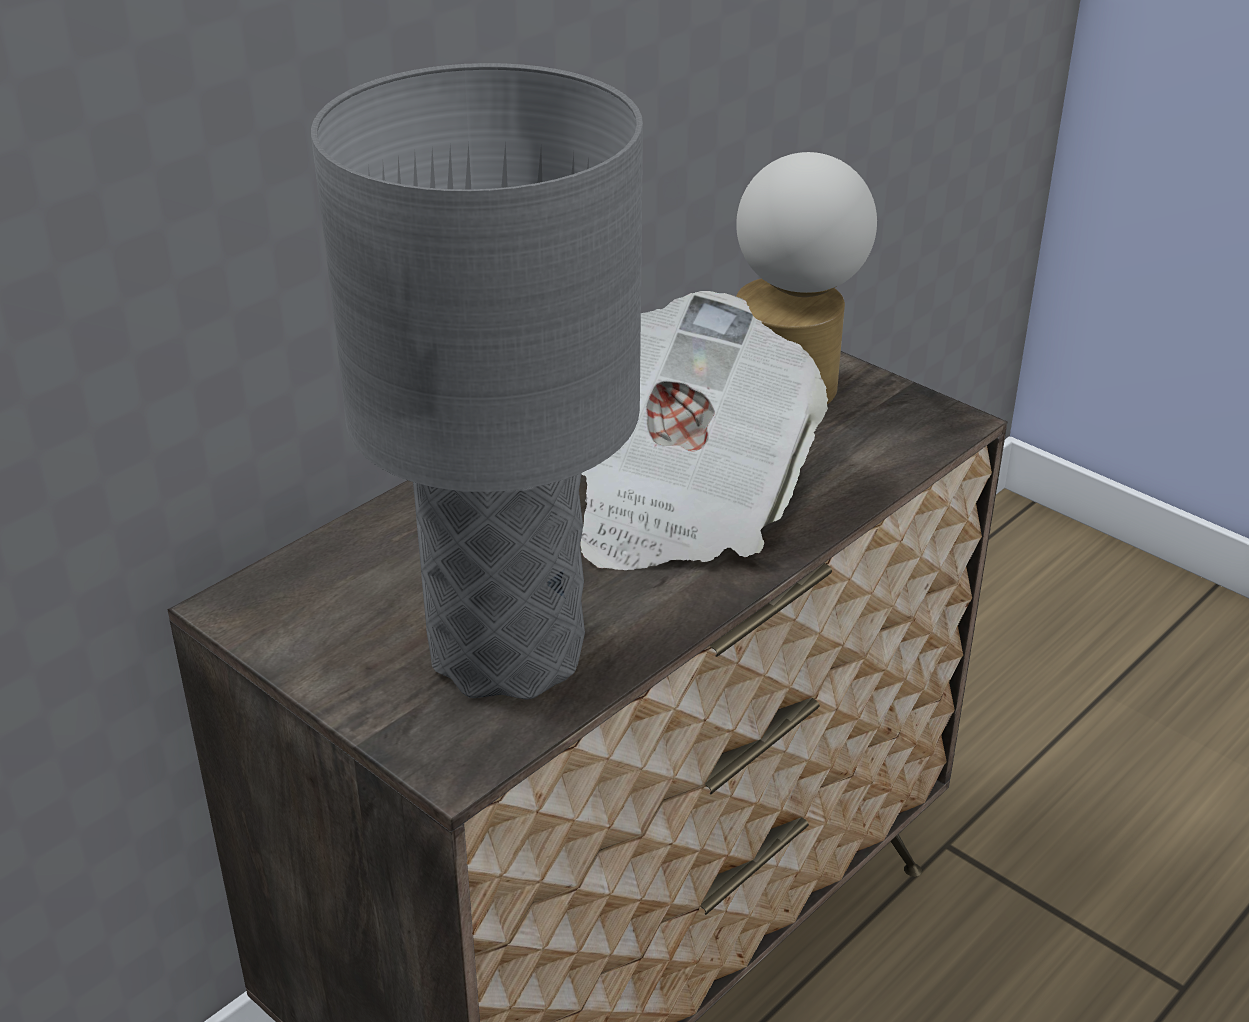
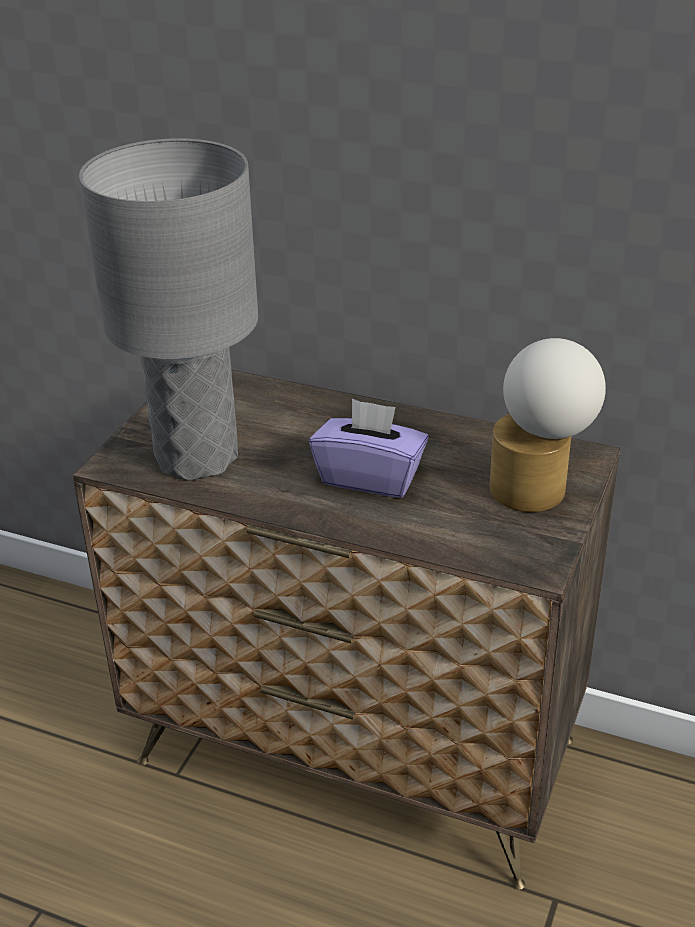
camera: 70 degrees right, 0 degrees up
newspaper [581,291,828,570] -> purple tissue box [309,399,429,498]

